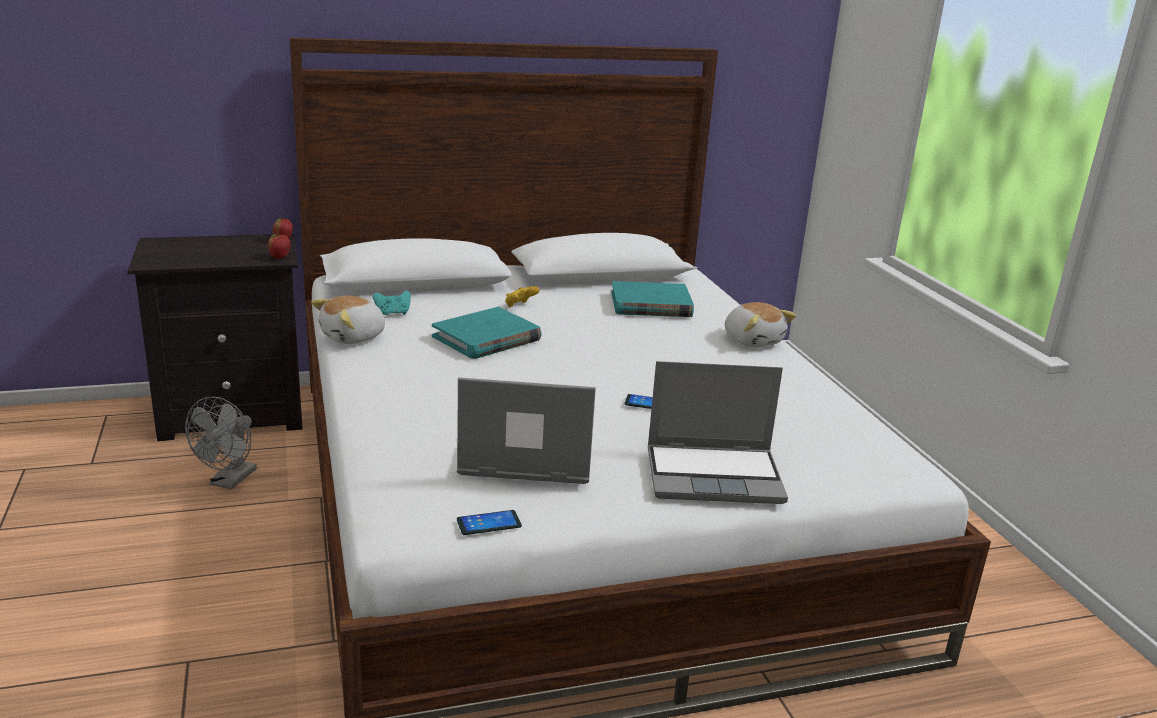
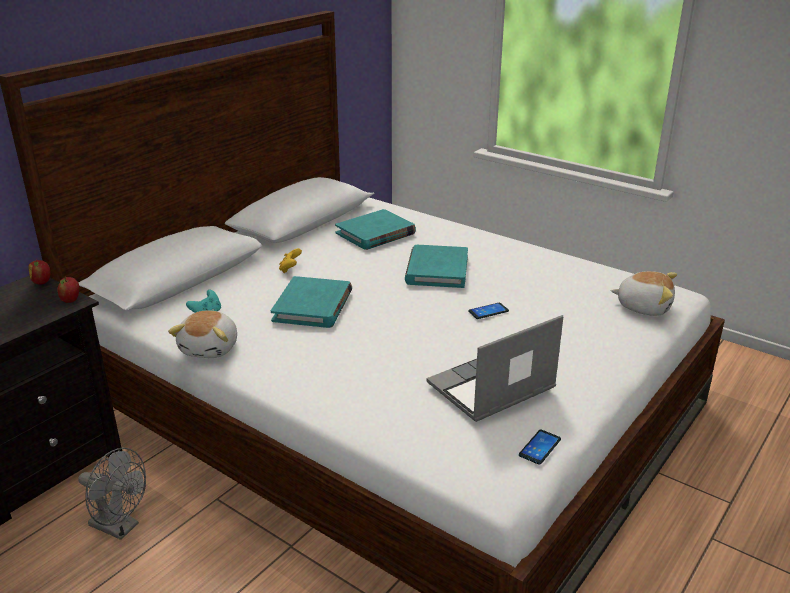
camera: 35 degrees left, 5 degrees up
grey fan [185,397,257,489] -> grey fan turned 45 degrees counterclockwise [78,448,146,540]
laptop [648,361,788,504] -> none
plush toy [725,302,796,348] -> plush toy moved to [611,271,677,316]
none -> turquoise book [405,245,468,288]

